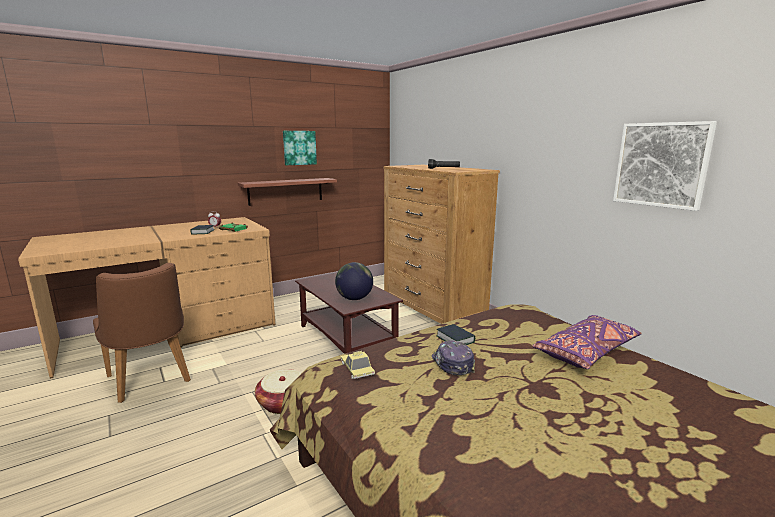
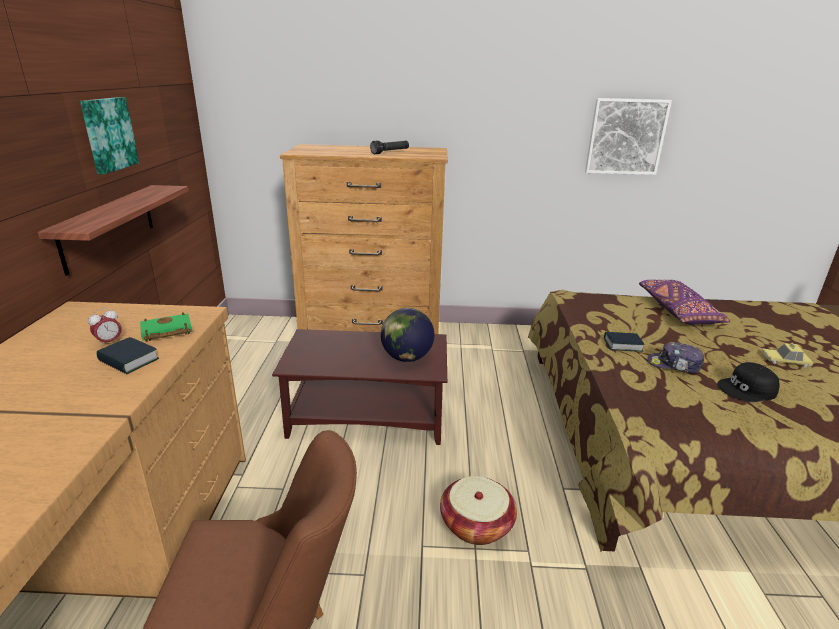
camera: 55 degrees left, 10 degrees up
toy car [341,351,375,379] -> toy car moved to [762,343,813,368]
none -> black cap [717,362,780,402]

